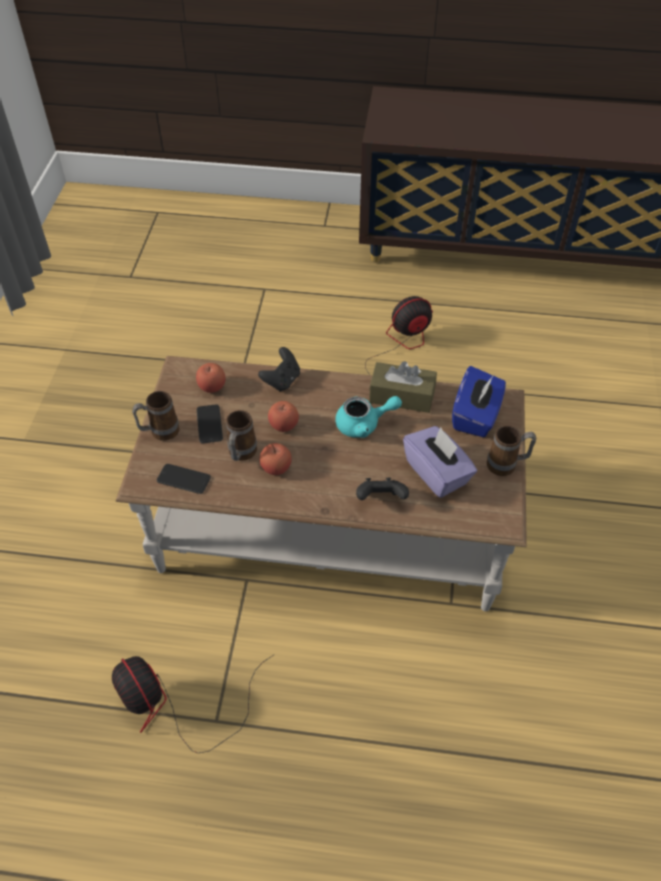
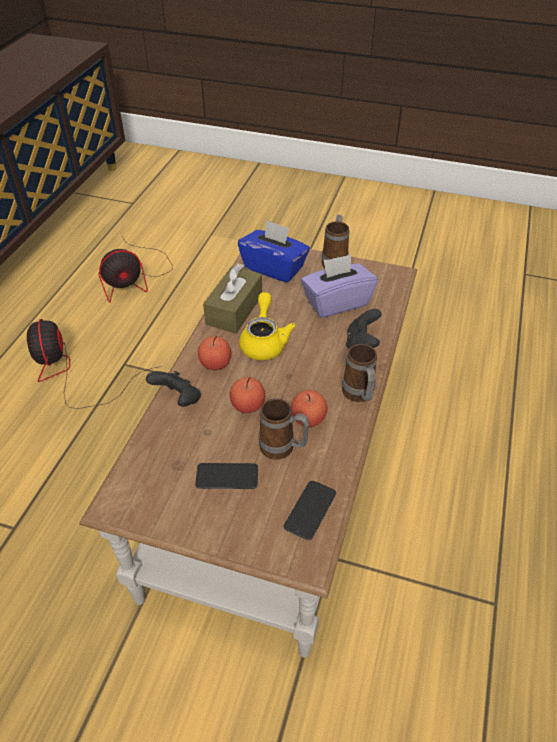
camera: 80 degrees left, 5 degrees down
fan [112,654,275,753] -> fan moved to [98,236,173,303]
mug [132,391,179,441] -> mug moved to [342,344,377,402]
apple [196,363,225,393] -> apple moved to [198,336,231,370]
turquoise teapot [335,396,402,438] -> yellow teapot [239,292,296,361]

